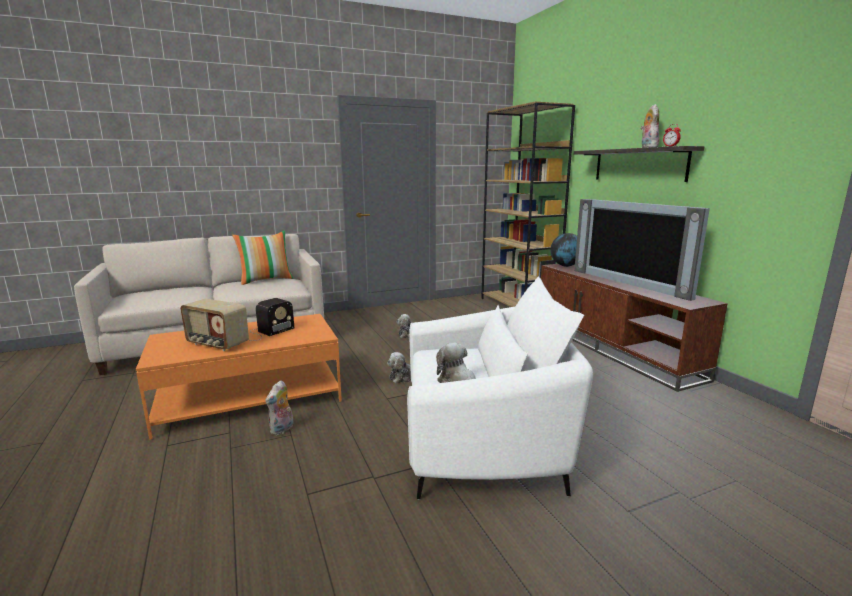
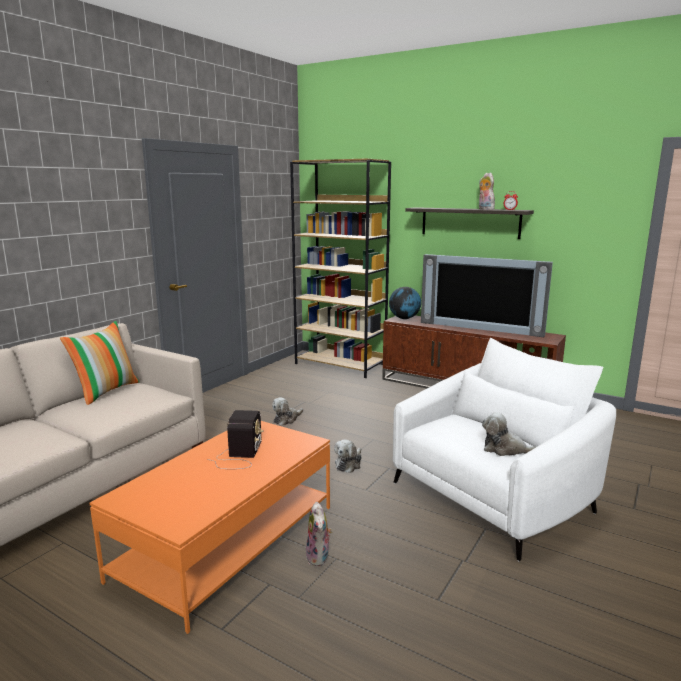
camera: 35 degrees left, 0 degrees up
radio [180,298,249,351] -> none

